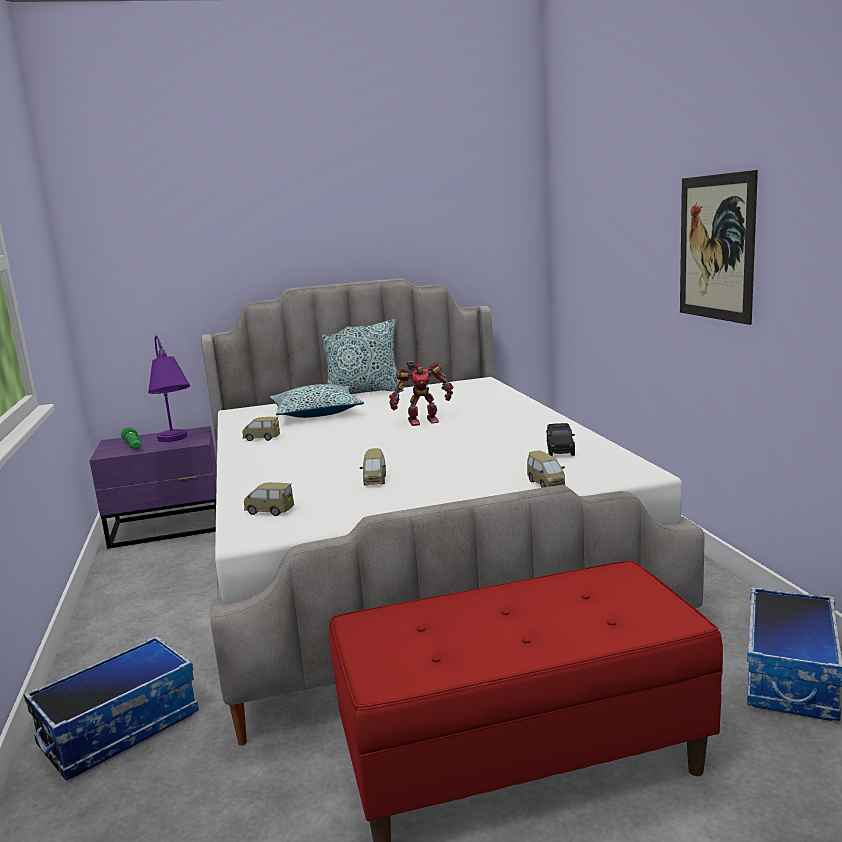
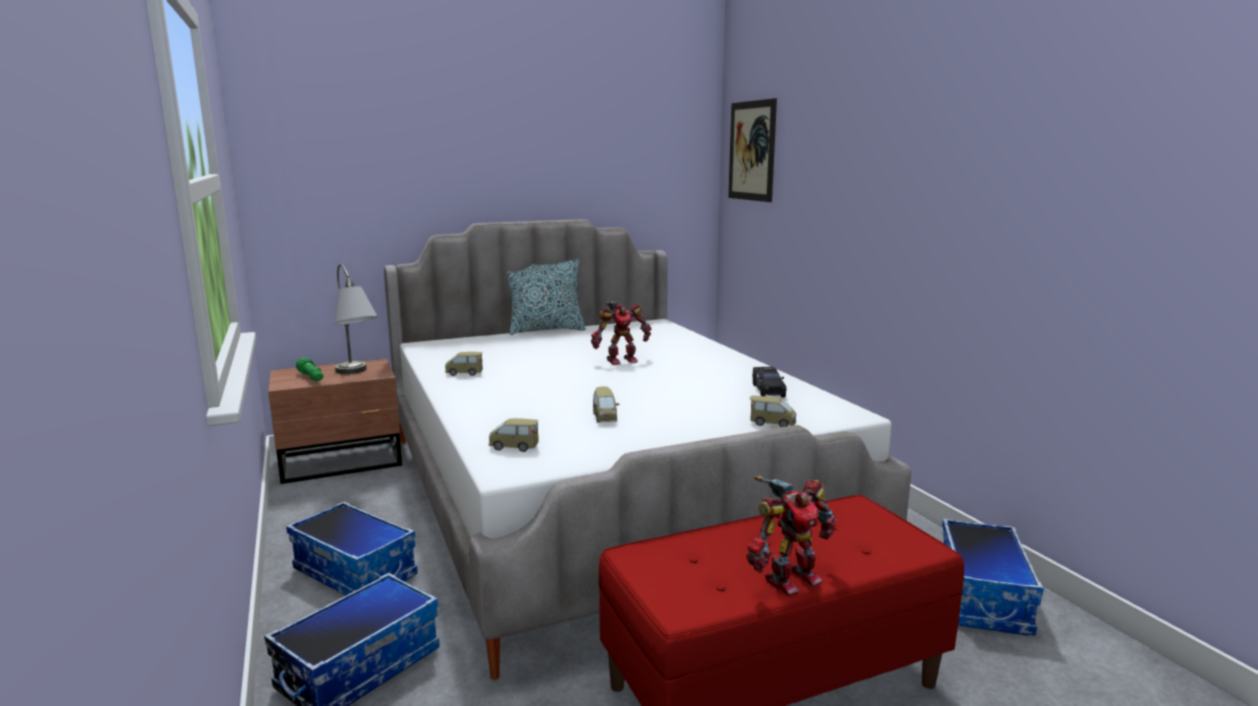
camera: 10 degrees left, 0 degrees up
purple nightstand [89,426,217,549] -> brown nightstand [268,359,402,484]
purple table lamp [148,335,190,442] -> grey table lamp [334,264,378,374]
pillow [270,384,364,418] -> none
toy car [527,450,566,488] -> toy car turned 45 degrees counterclockwise [750,395,796,427]
picture [680,170,758,325] -> picture moved to [728,98,777,202]
none -> storage box [286,502,418,595]
none -> toy robot [746,476,837,597]

